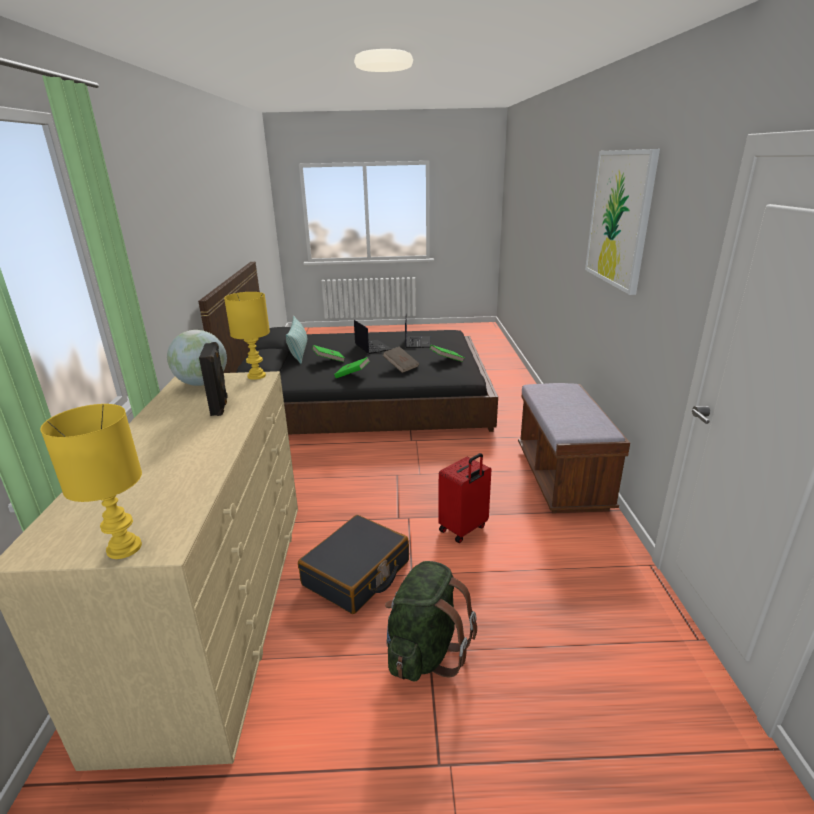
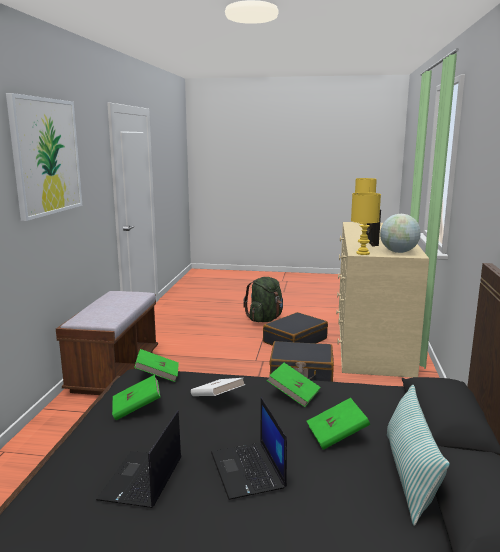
camera: 170 degrees left, 10 degrees down
brown book [383,346,419,373] -> white book [191,378,245,396]
red suitcase [438,453,491,543] -> none
none -> green book [134,349,179,382]
none -> black suitcase [269,341,334,382]

